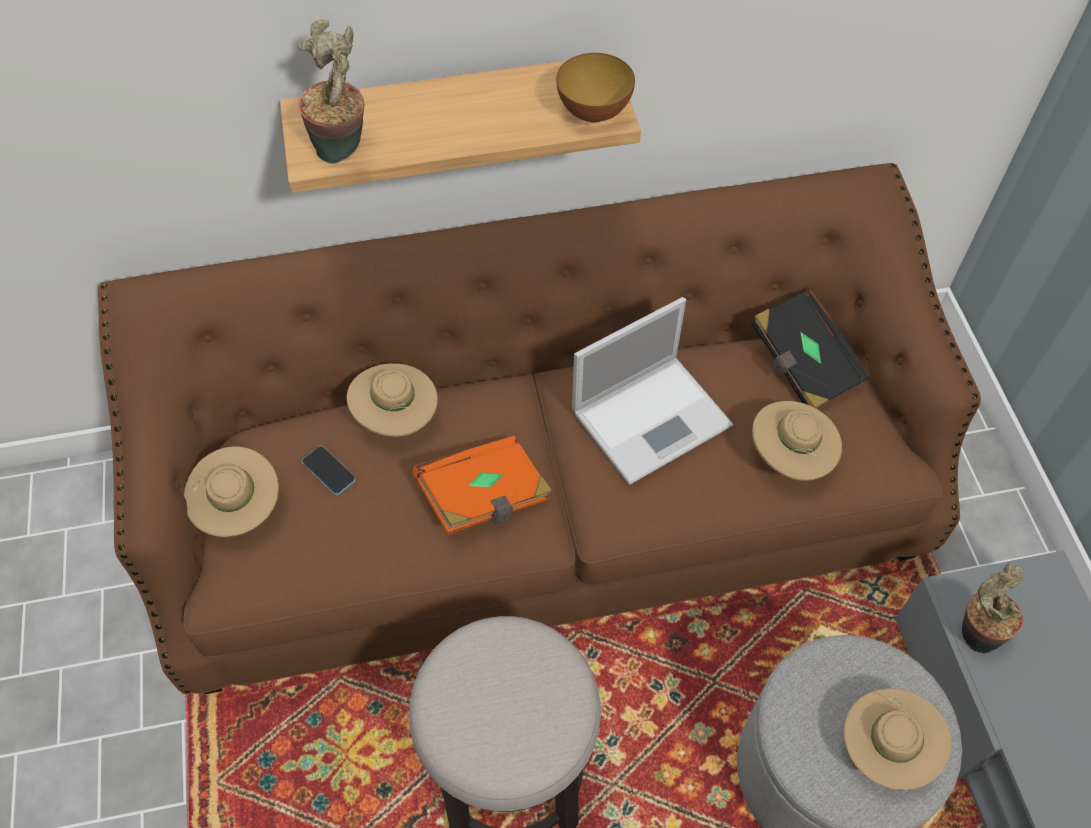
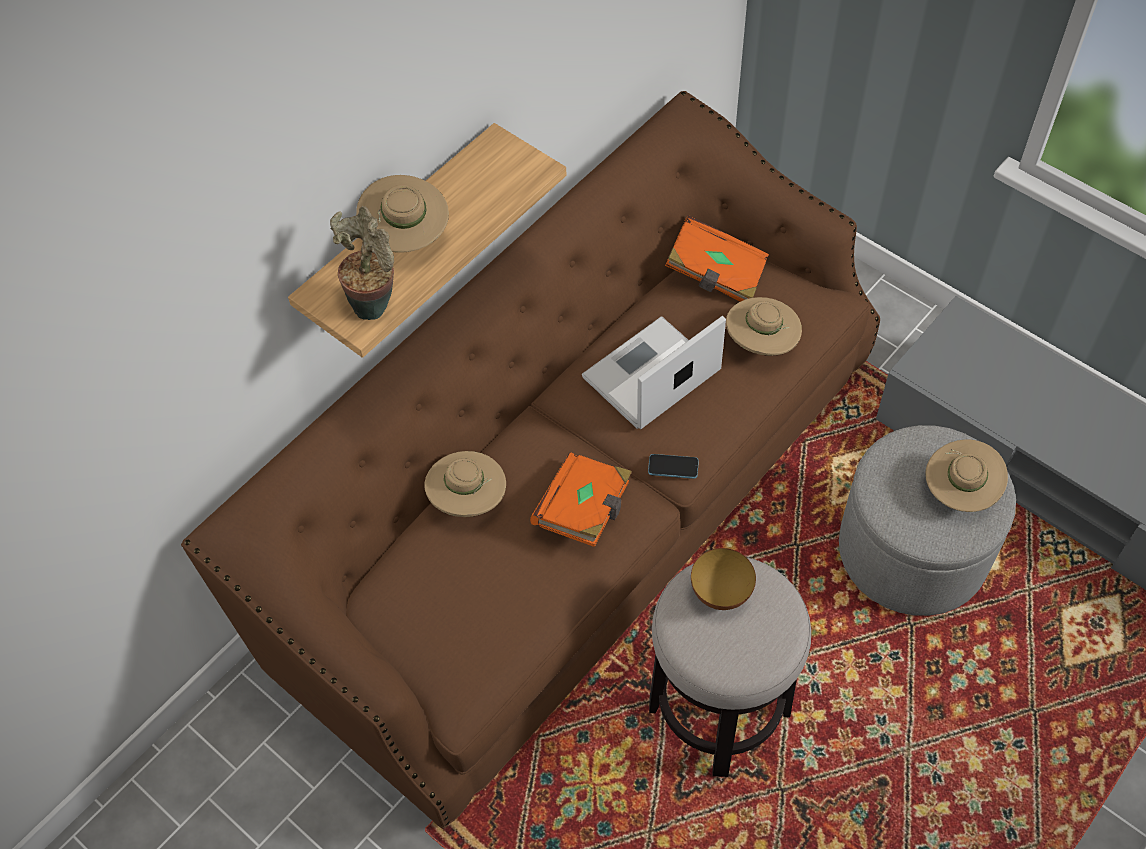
camera: 35 degrees left, 0 degrees up
beige hat [184,446,279,537] -> beige hat moved to [356,175,449,253]
phone [302,446,356,495] -> phone moved to [648,454,699,479]
bowl [556,53,635,122] -> bowl moved to [691,548,756,610]
laptop [572,297,733,485] -> laptop turned 150 degrees counterclockwise [582,316,726,429]
black book [751,288,870,408] -> orange book [665,215,769,302]
potted plant [962,562,1023,653] -> none

